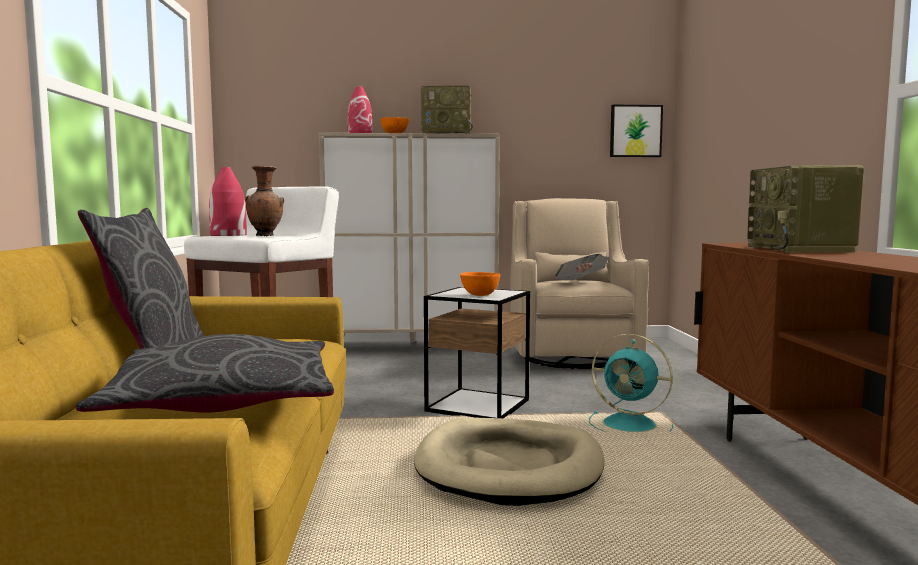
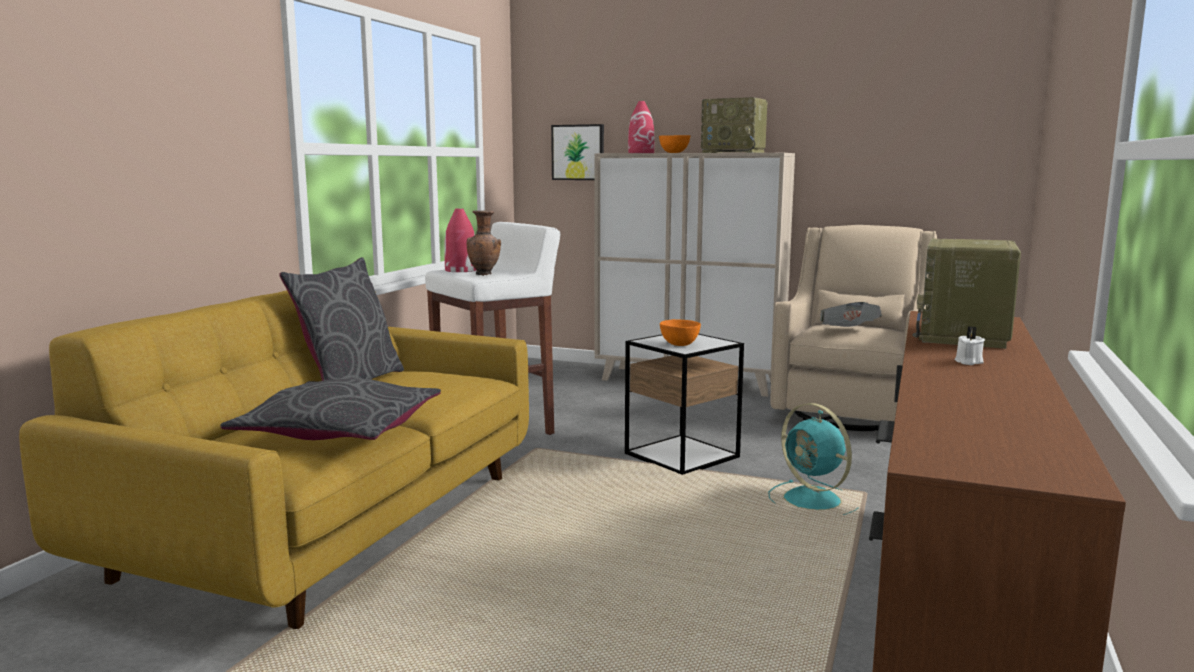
camera: 25 degrees right, 5 degrees up
beige dog bed [414,417,604,506] -> none
picture [610,105,663,157] -> picture moved to [551,124,604,180]
none -> white candle [954,326,985,365]

